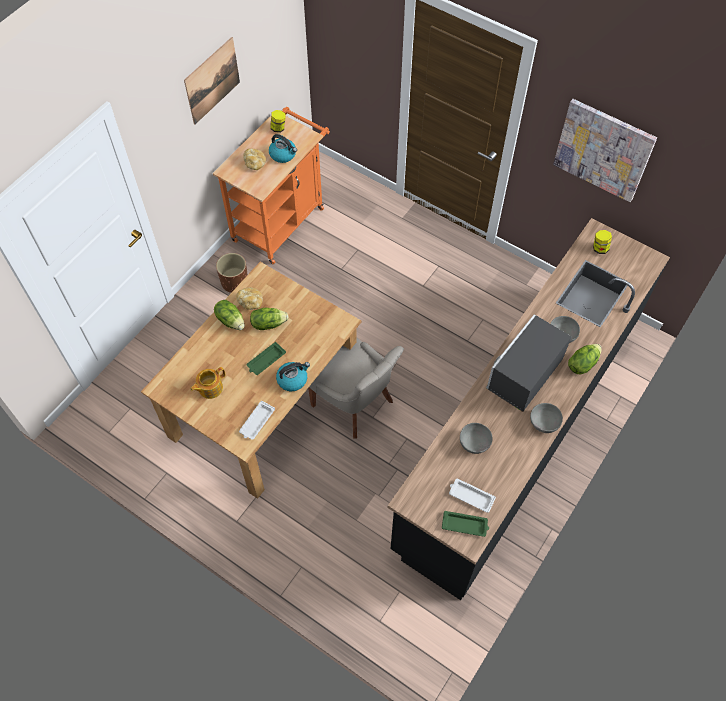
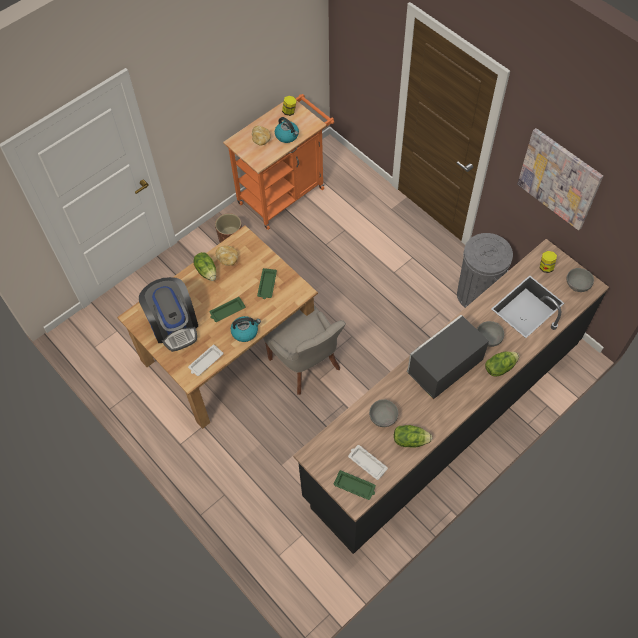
camera: 15 degrees right, 0 degrees up
picture [184,37,240,125] -> none
teapot [190,367,225,399] -> coffee machine [139,277,198,352]
lettuce [250,308,289,330] -> lettuce moved to [394,425,432,448]
grey bowl [530,403,563,433] -> grey bowl moved to [567,268,594,292]
none -> green tray [257,268,277,299]
none -> grey trash can [457,233,513,308]

